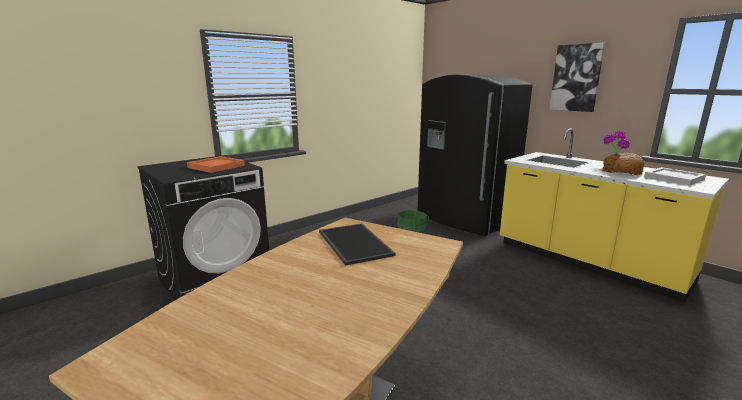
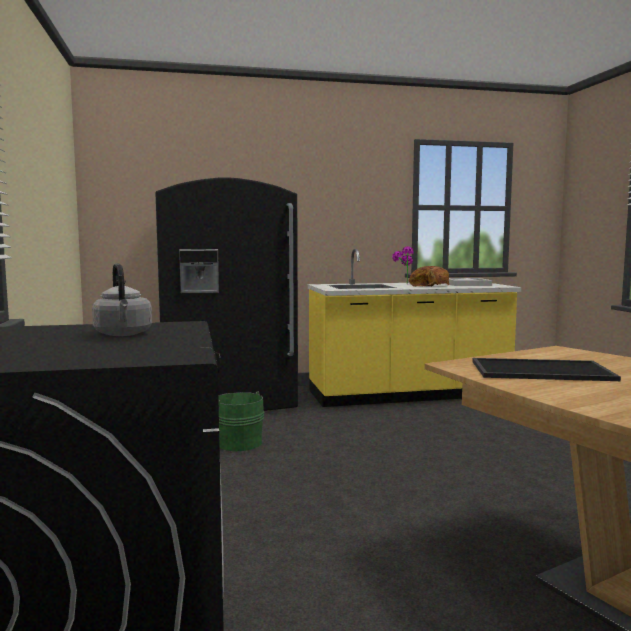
camera: 60 degrees left, 10 degrees down
orange tray [187,156,245,173] -> grey kettle [92,263,152,336]
picture [549,43,605,112] -> none

